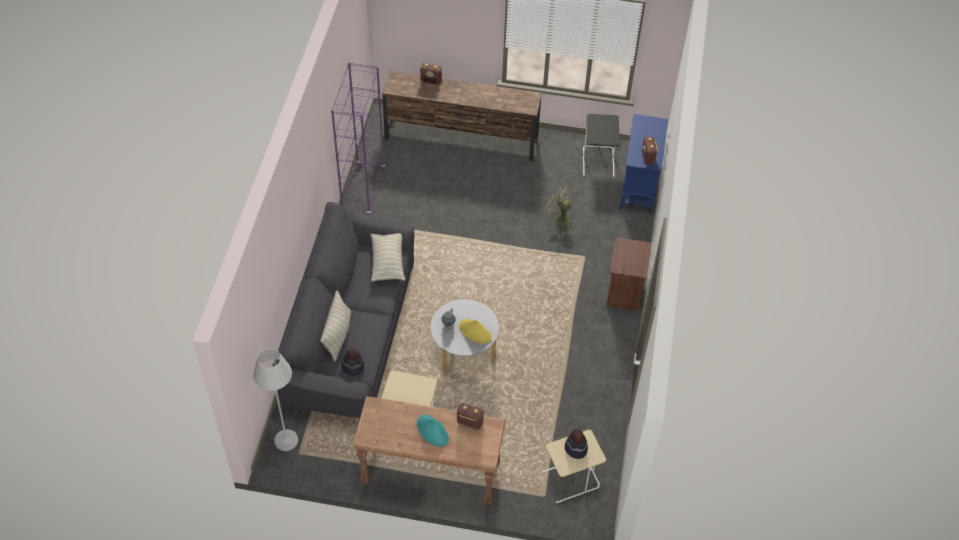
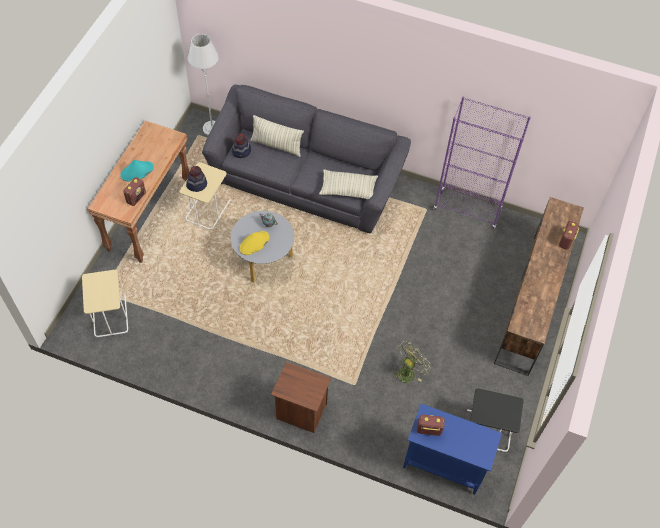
camera: 100 degrees right, 5 degrees up
hat [565,429,588,459] -> hat moved to [186,166,207,192]

